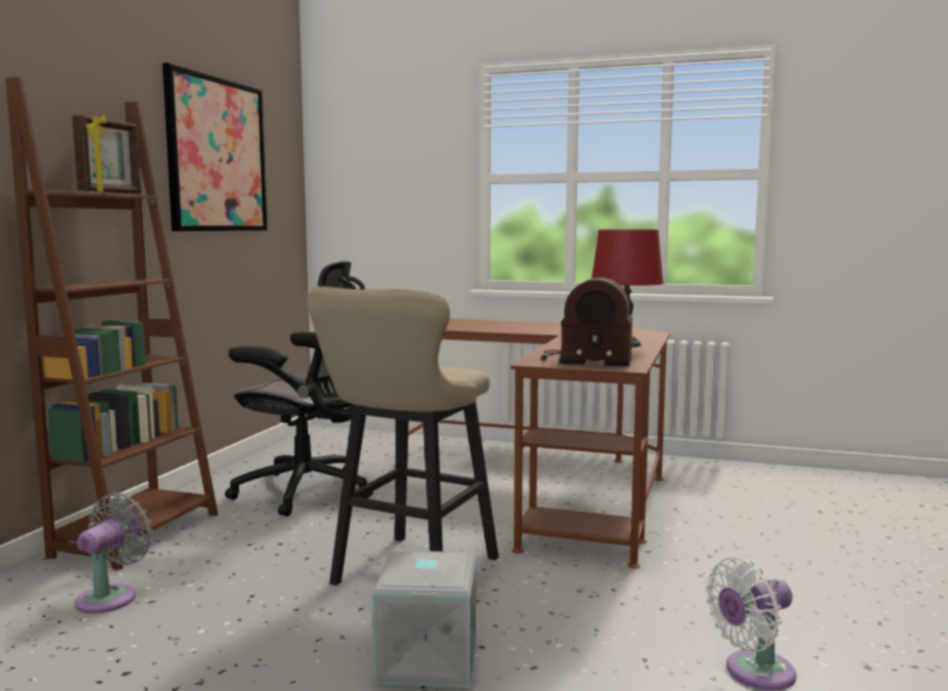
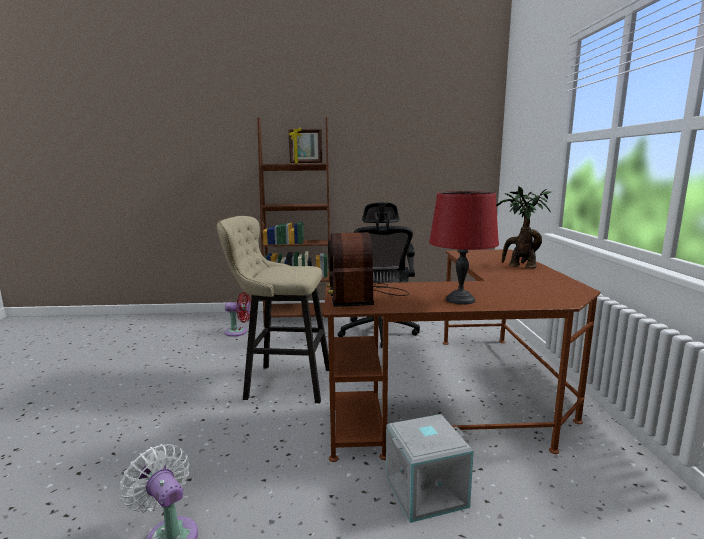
camera: 70 degrees right, 5 degrees up
grey fan [75,493,153,614] -> red fan [224,292,251,337]
picture [162,63,267,231] -> none
grey storage box [372,551,476,688] -> grey storage box moved to [386,414,474,523]
none -> potted plant [496,186,551,268]

